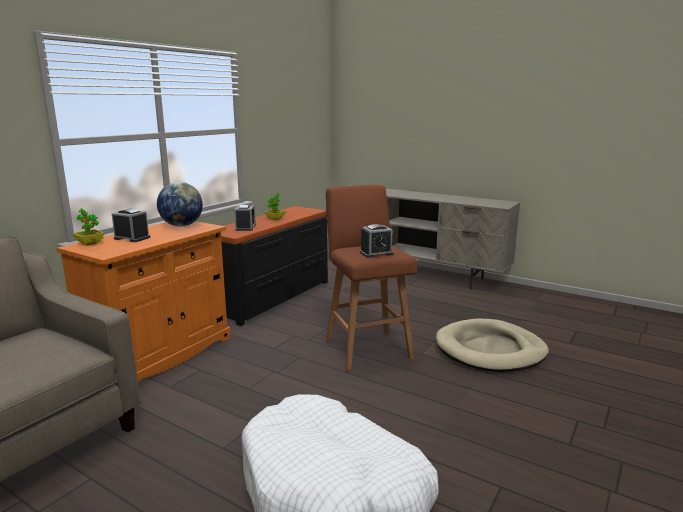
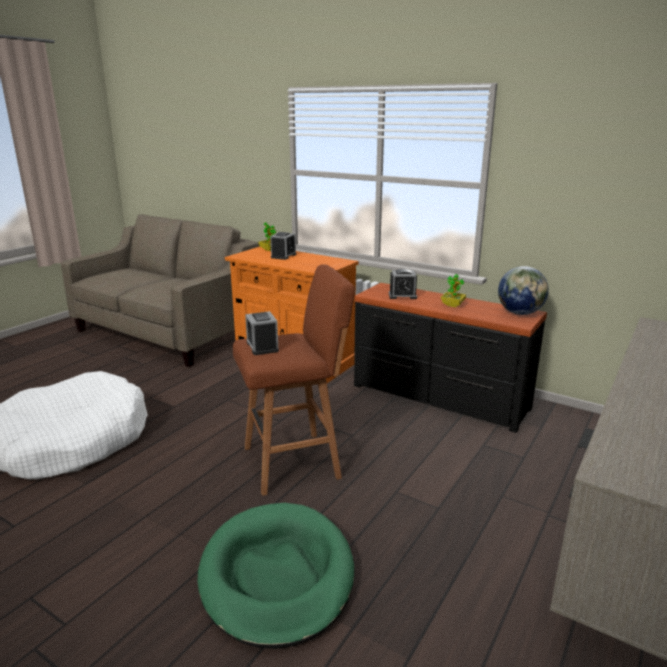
camera: 90 degrees right, 5 degrees up
globe [157,182,203,227] -> globe moved to [498,266,549,315]
beige dog bed [436,319,549,372] -> green dog bed [198,503,354,649]

